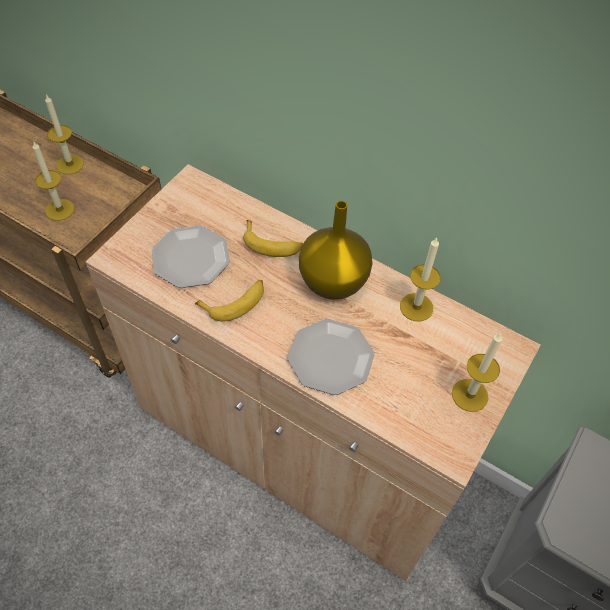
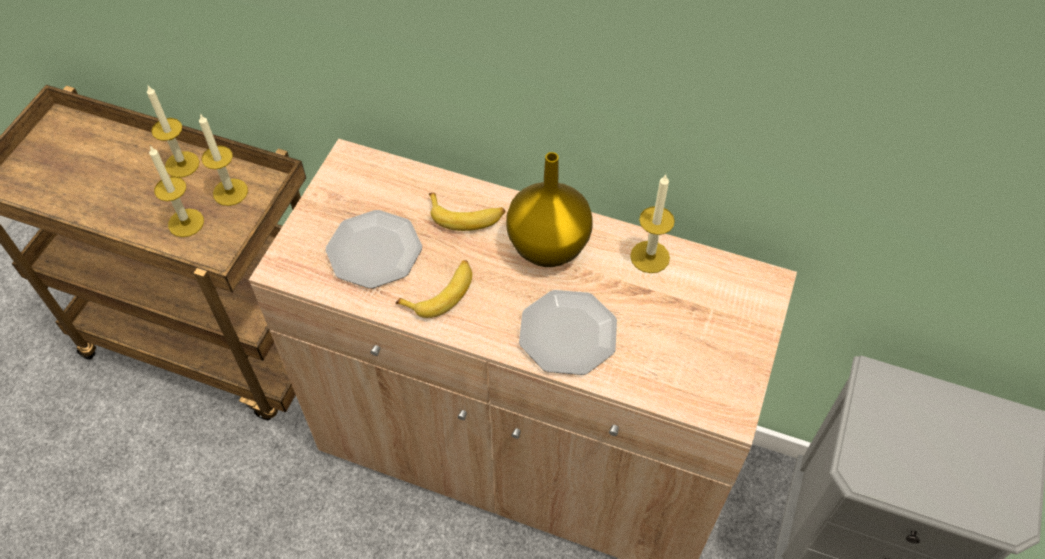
camera: 10 degrees left, 0 degrees up
candle [452,333,502,412] -> candle moved to [199,114,248,206]

